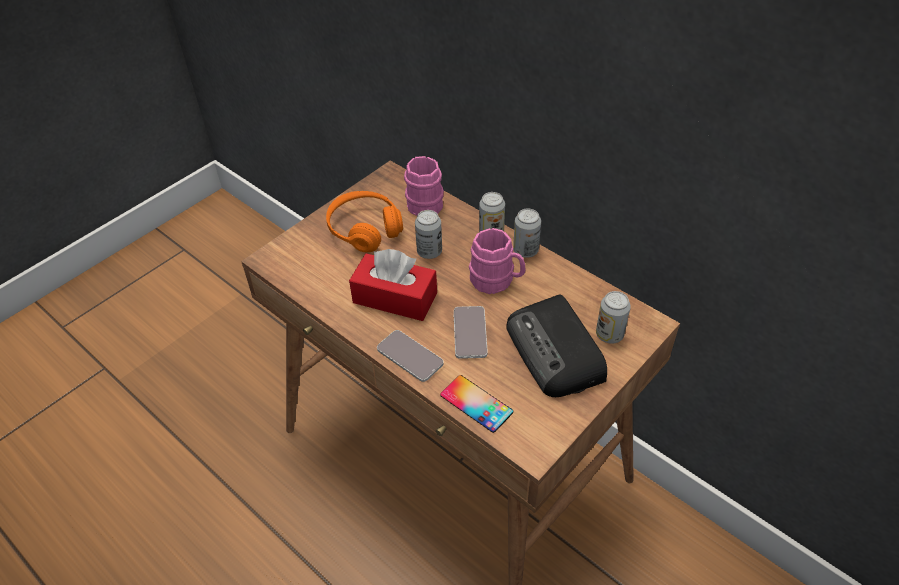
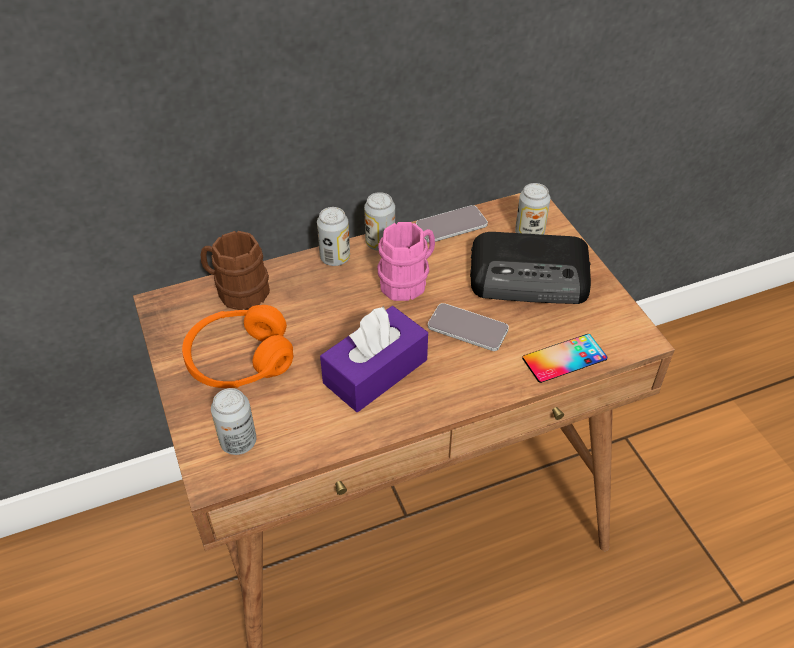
camera: 65 degrees left, 0 degrees up
red tissue box [349,249,437,321] -> purple tissue box [320,306,428,412]
phone [377,330,444,382] -> phone moved to [416,205,488,243]
pink mug [404,156,444,216] -> brown mug [201,231,270,310]
can [415,210,442,259] -> can moved to [211,388,256,455]

